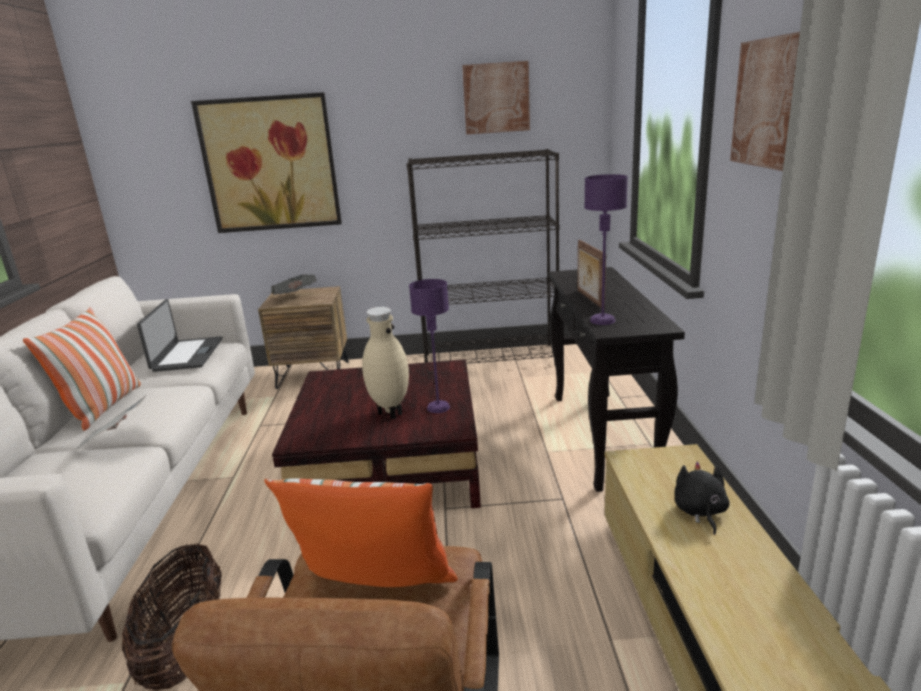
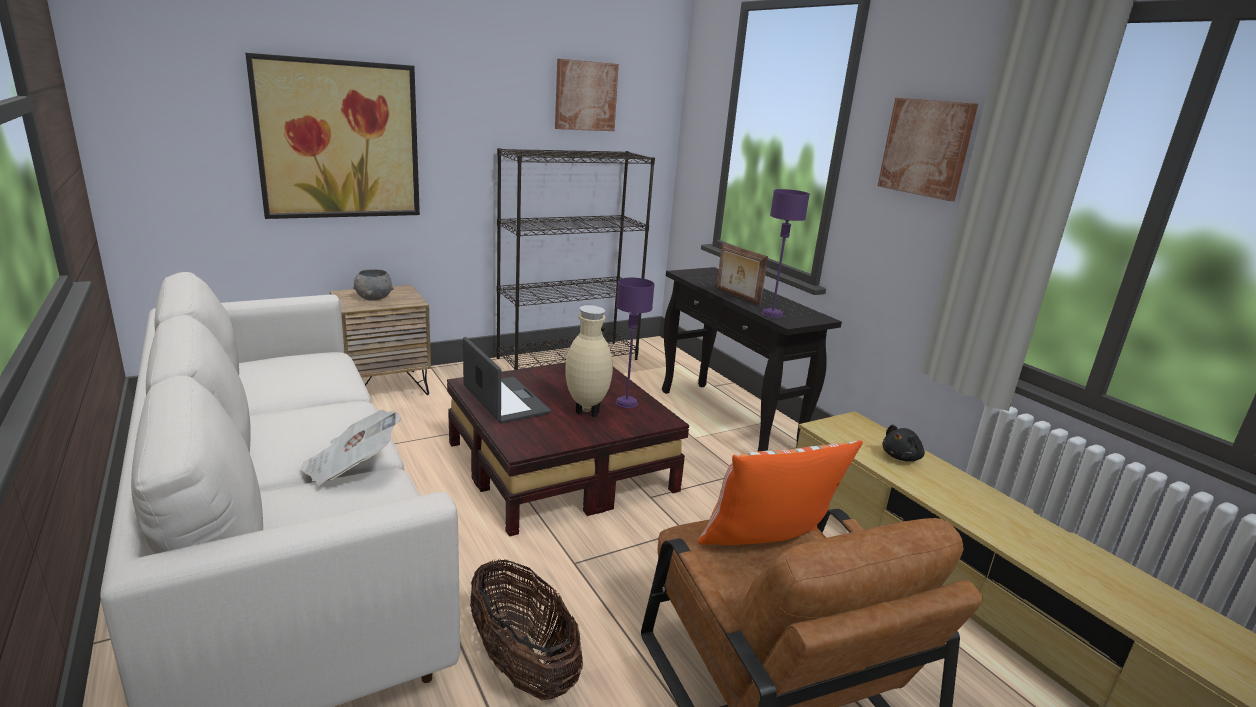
camera: 30 degrees left, 0 degrees up
pillow [23,307,141,431] -> none
laptop [137,299,223,372] -> laptop moved to [463,337,551,424]
newspaper [271,274,317,295] -> grey bowl [353,269,394,301]
black plush toy [675,462,729,535] -> black plush toy turned 105 degrees counterclockwise [882,425,925,462]

